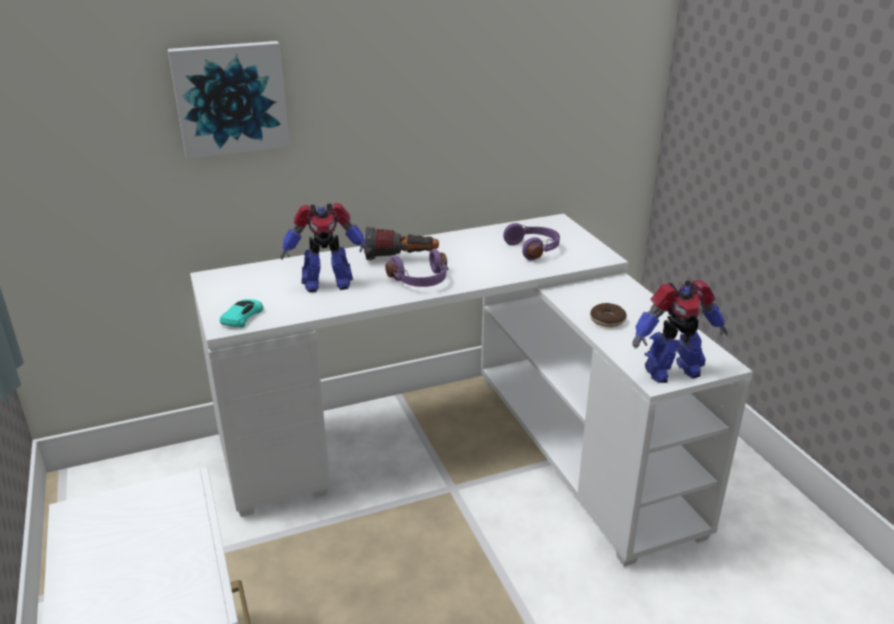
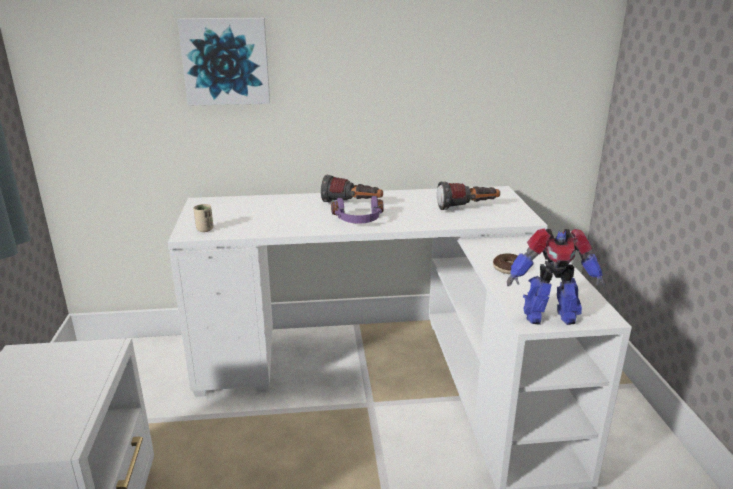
camera: 15 degrees right, 5 degrees down
turquoise toy car [220,299,263,328] -> beige cup [193,204,214,232]
toy robot [280,203,369,292] -> none
purple headphones [503,223,560,260] -> flashlight [437,181,500,210]

